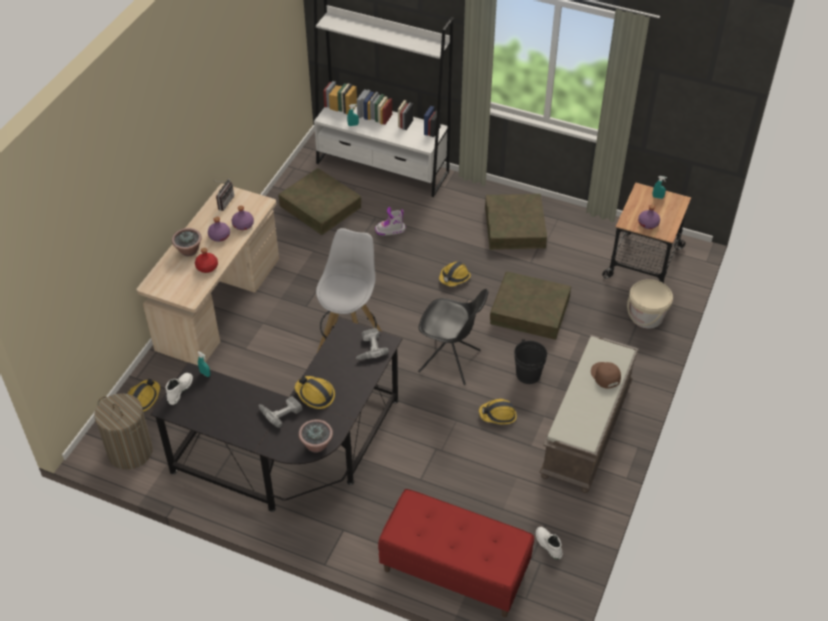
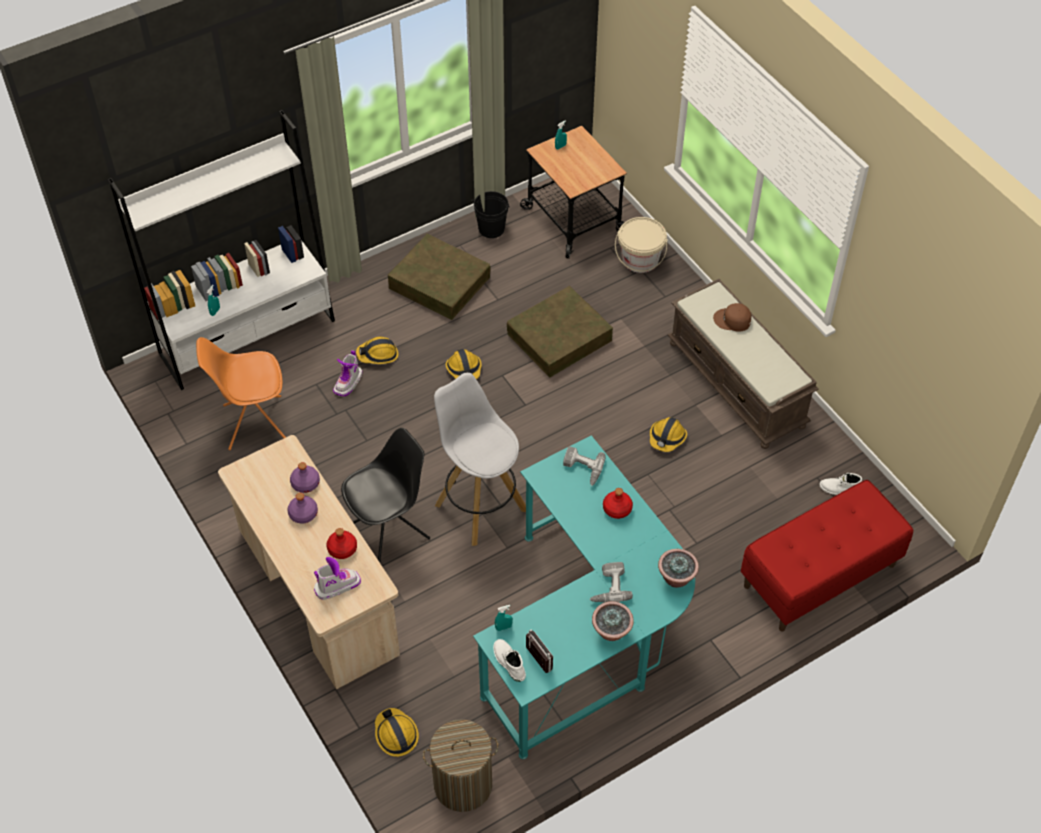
camera: 55 degrees left, 5 degrees up
black desk [150,318,402,512] -> turquoise desk [473,435,695,759]
potted plant [172,228,202,256] -> potted plant moved to [592,601,634,641]
radio [216,179,234,211] -> radio moved to [526,630,553,673]
brown storage box [278,168,361,235] -> orange chair [196,337,286,450]
hard hat [295,376,335,409] -> hard hat moved to [356,337,398,364]
black chair [418,289,488,385] -> black chair moved to [341,428,430,562]
black bucket [514,340,547,384] -> black bucket moved to [472,191,510,238]
purple bottle [638,205,660,229] -> none
none -> boot [314,557,361,600]
none -> red bottle [603,488,633,519]

